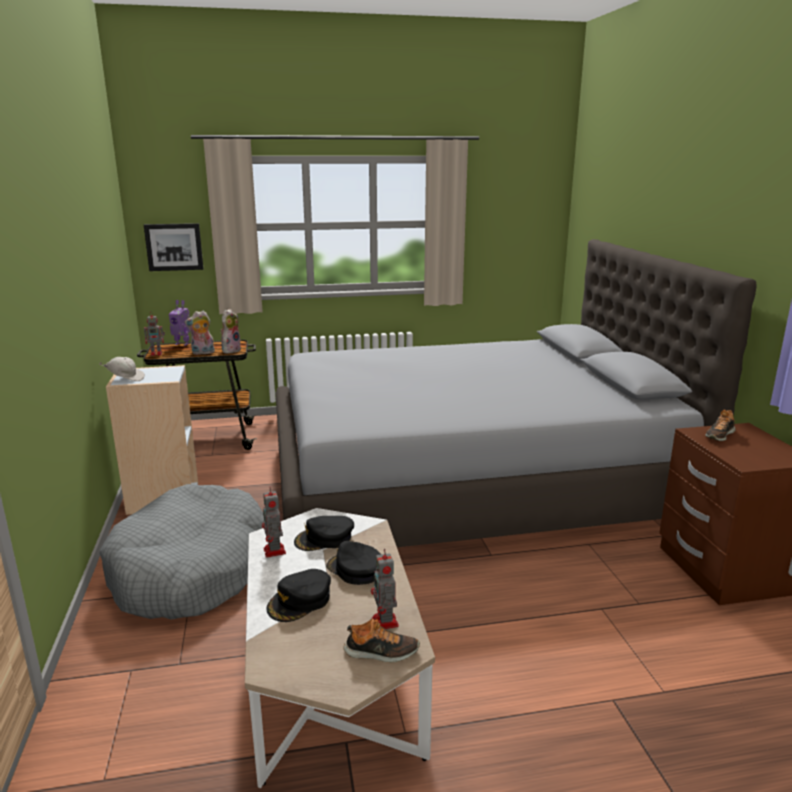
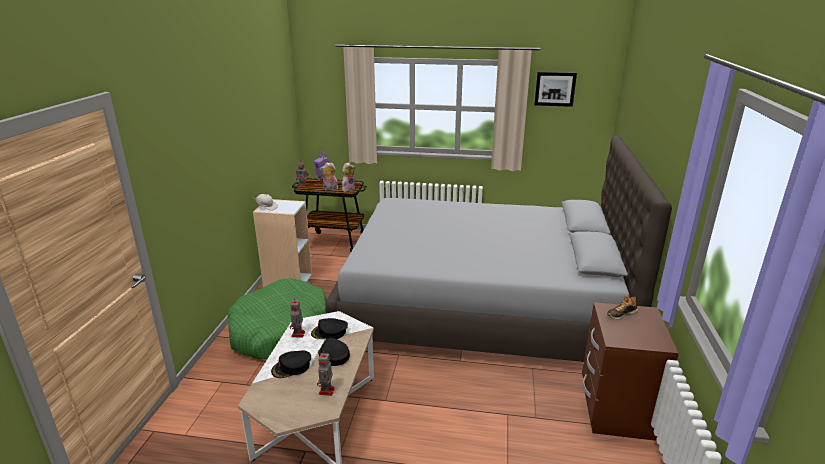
camera: 20 degrees right, 5 degrees up
grey dog bed [100,484,264,619] -> green dog bed [227,278,326,359]
picture [144,223,203,271] -> picture moved to [534,72,577,107]
shoe [344,619,420,662] -> none

